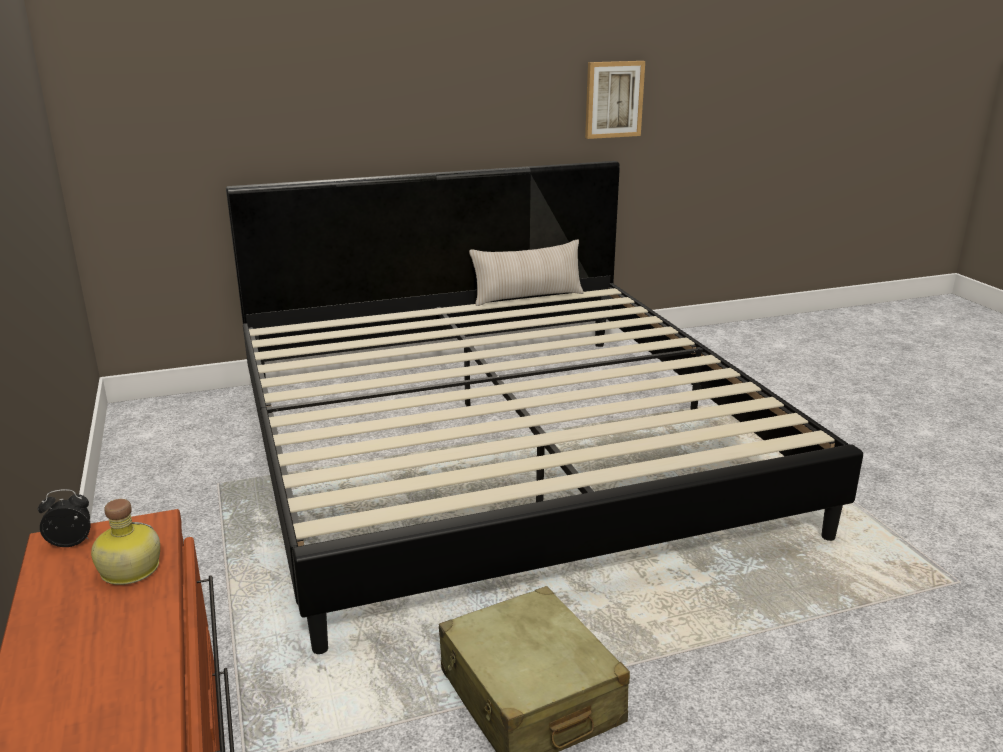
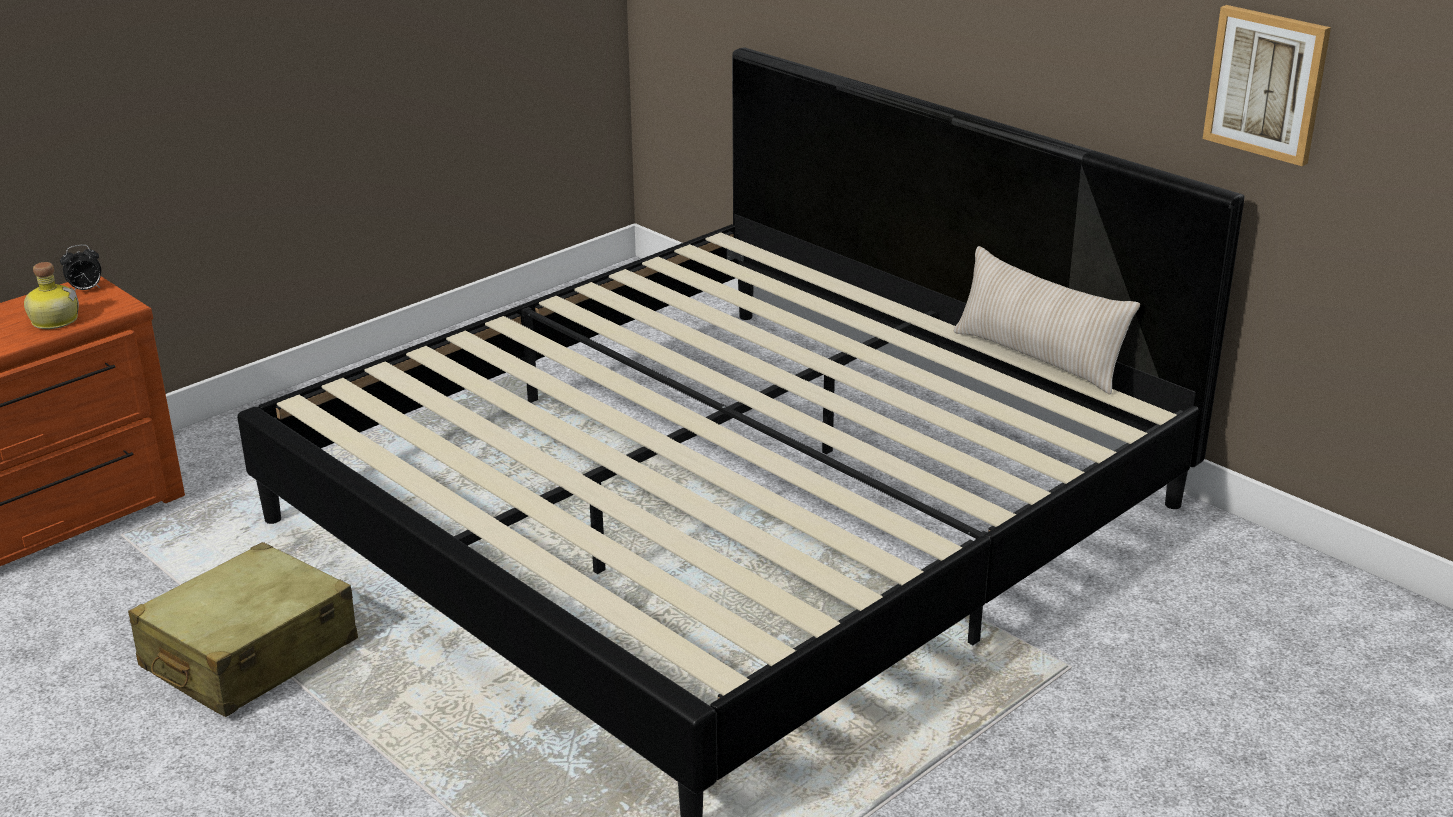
camera: 65 degrees right, 5 degrees up
alarm clock [38,489,91,547] -> alarm clock turned 105 degrees clockwise [60,245,101,291]

